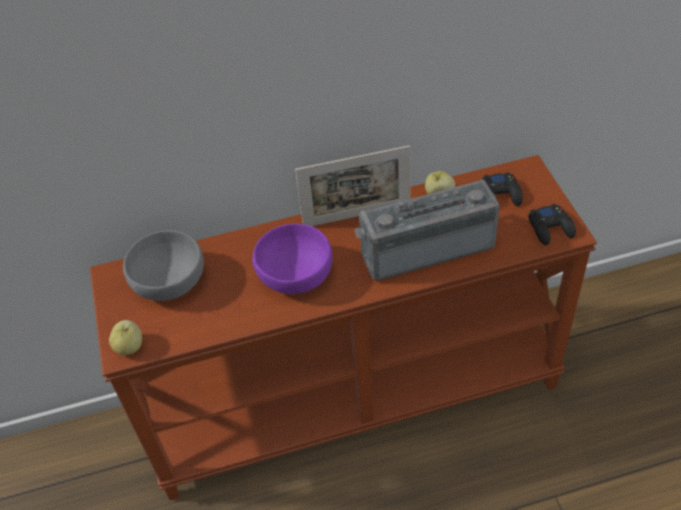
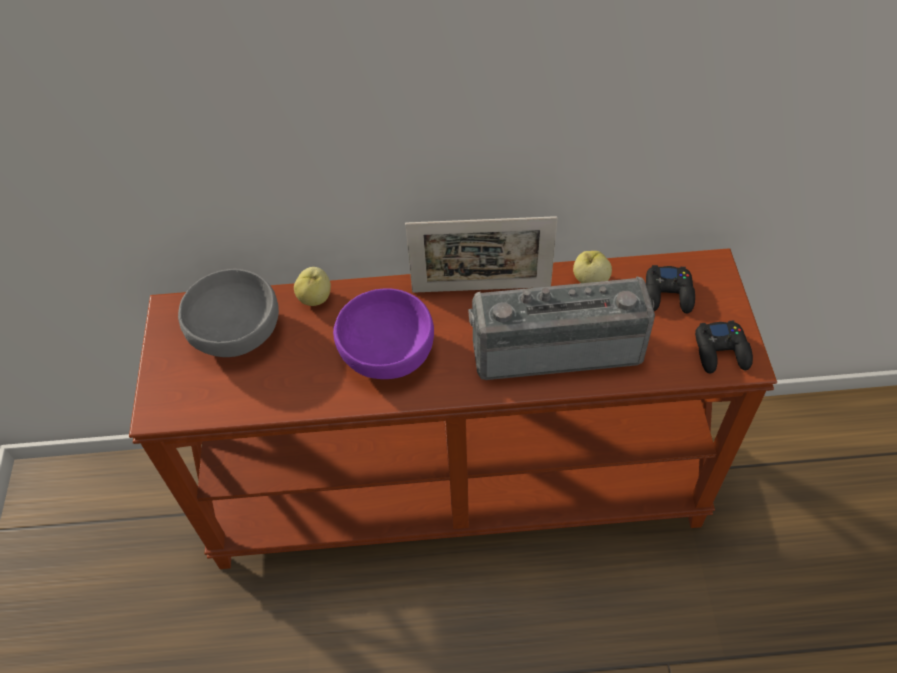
camera: 10 degrees right, 5 degrees up
apple [109,320,142,355] -> apple moved to [294,267,331,306]

